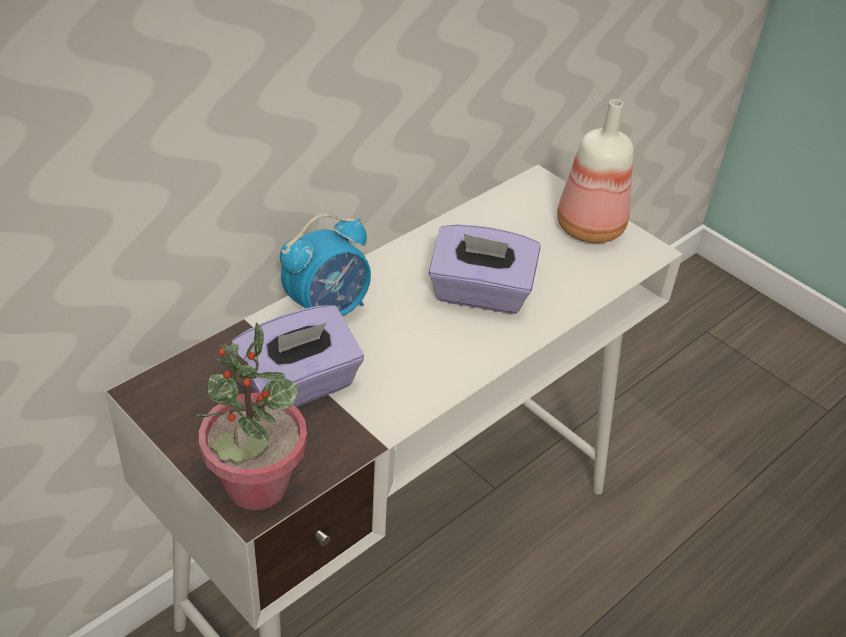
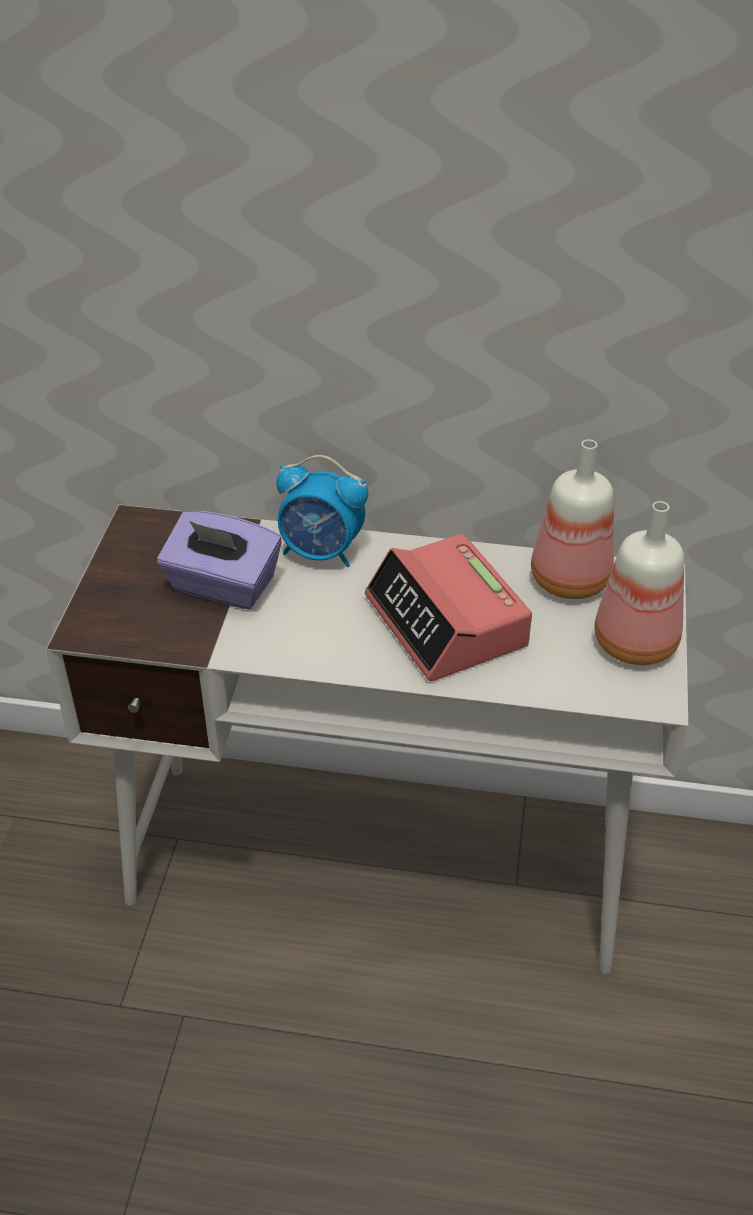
camera: 55 degrees right, 0 degrees up
potted plant [196,323,307,510] -> none
purple tissue box [429,224,540,314] -> alarm clock [365,534,532,681]
none -> bottle [531,439,614,599]

